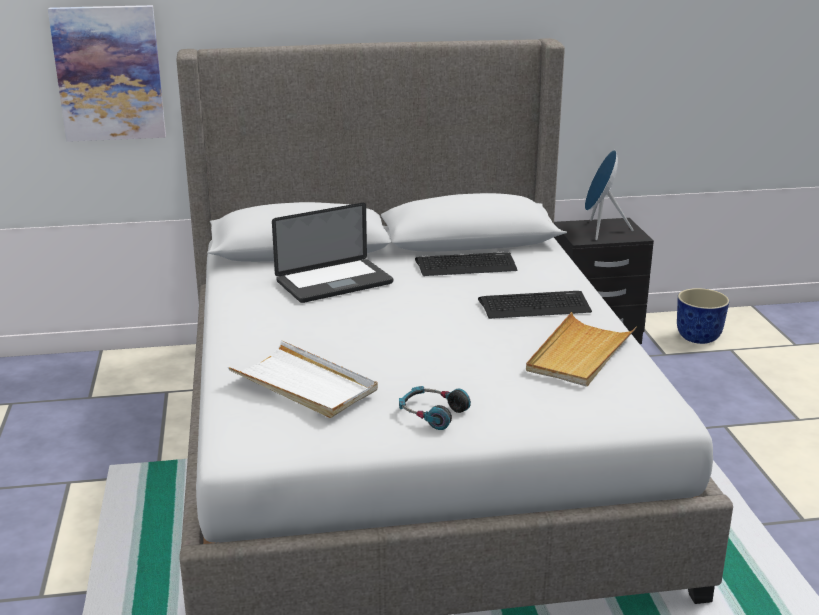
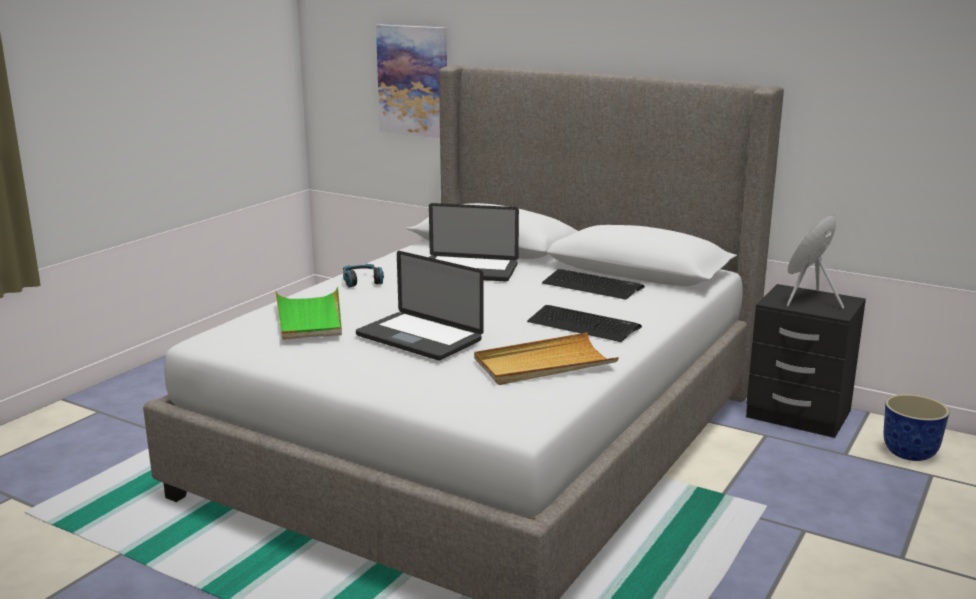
camera: 40 degrees right, 5 degrees down
white tray [228,340,378,418] -> green tray [275,287,342,340]
headphones [399,386,471,430] -> headphones moved to [343,264,384,288]
none -> laptop [356,251,484,360]

